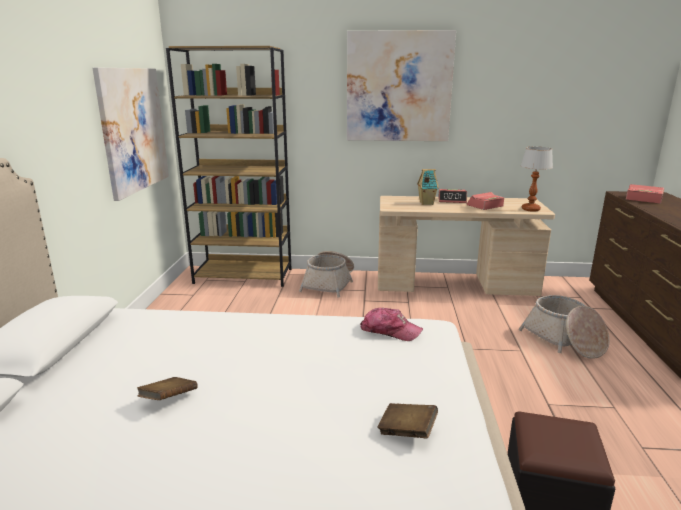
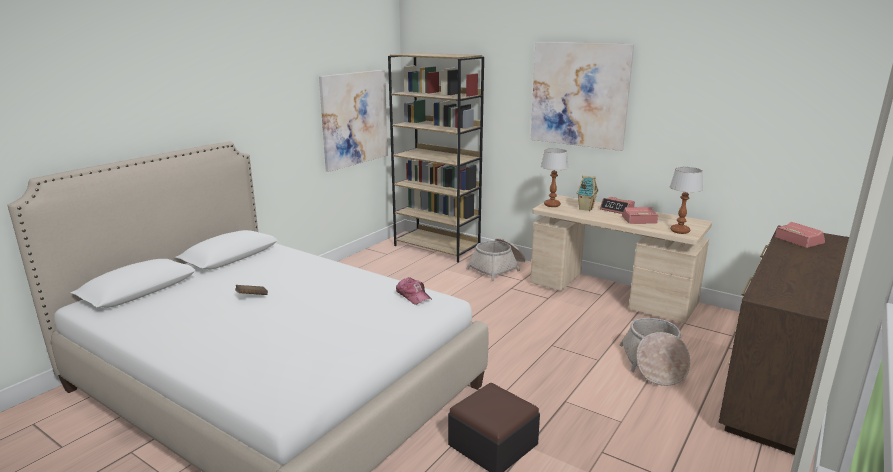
camera: 30 degrees right, 0 degrees up
brown book [377,403,438,438] -> none
none -> table lamp [541,148,569,207]

